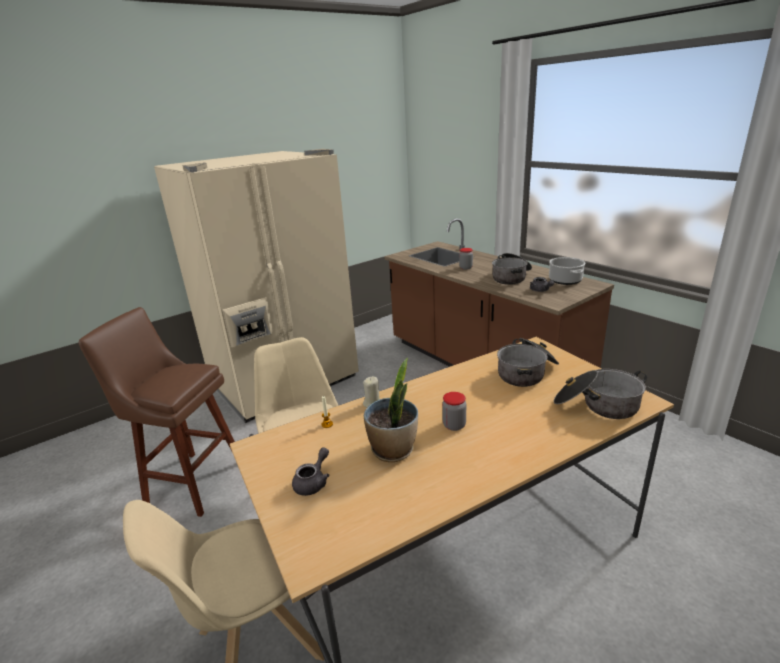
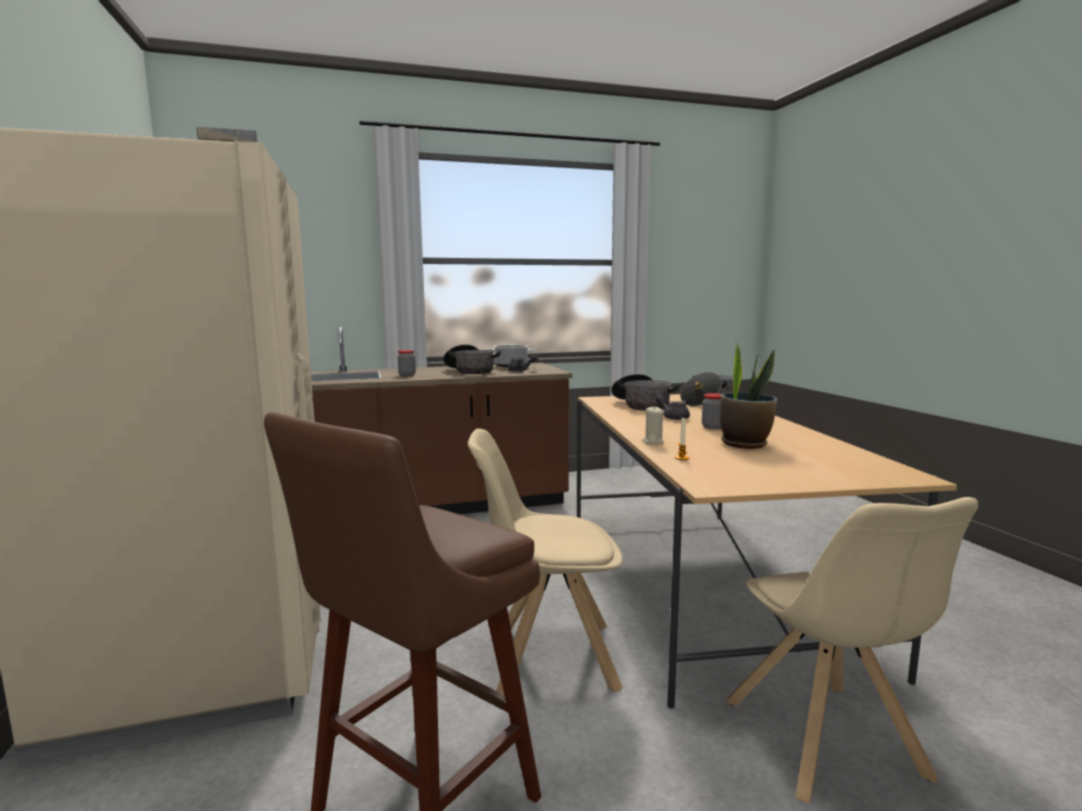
camera: 70 degrees left, 15 degrees down
grey teapot [292,447,329,496] -> grey teapot moved to [655,395,690,420]

